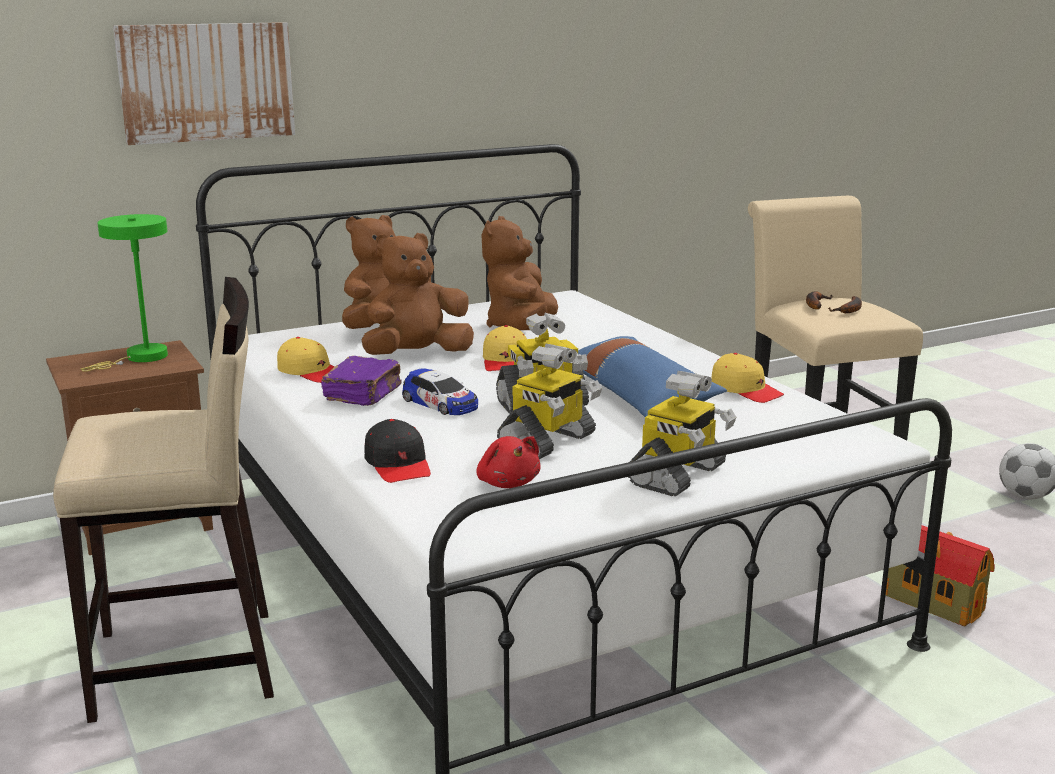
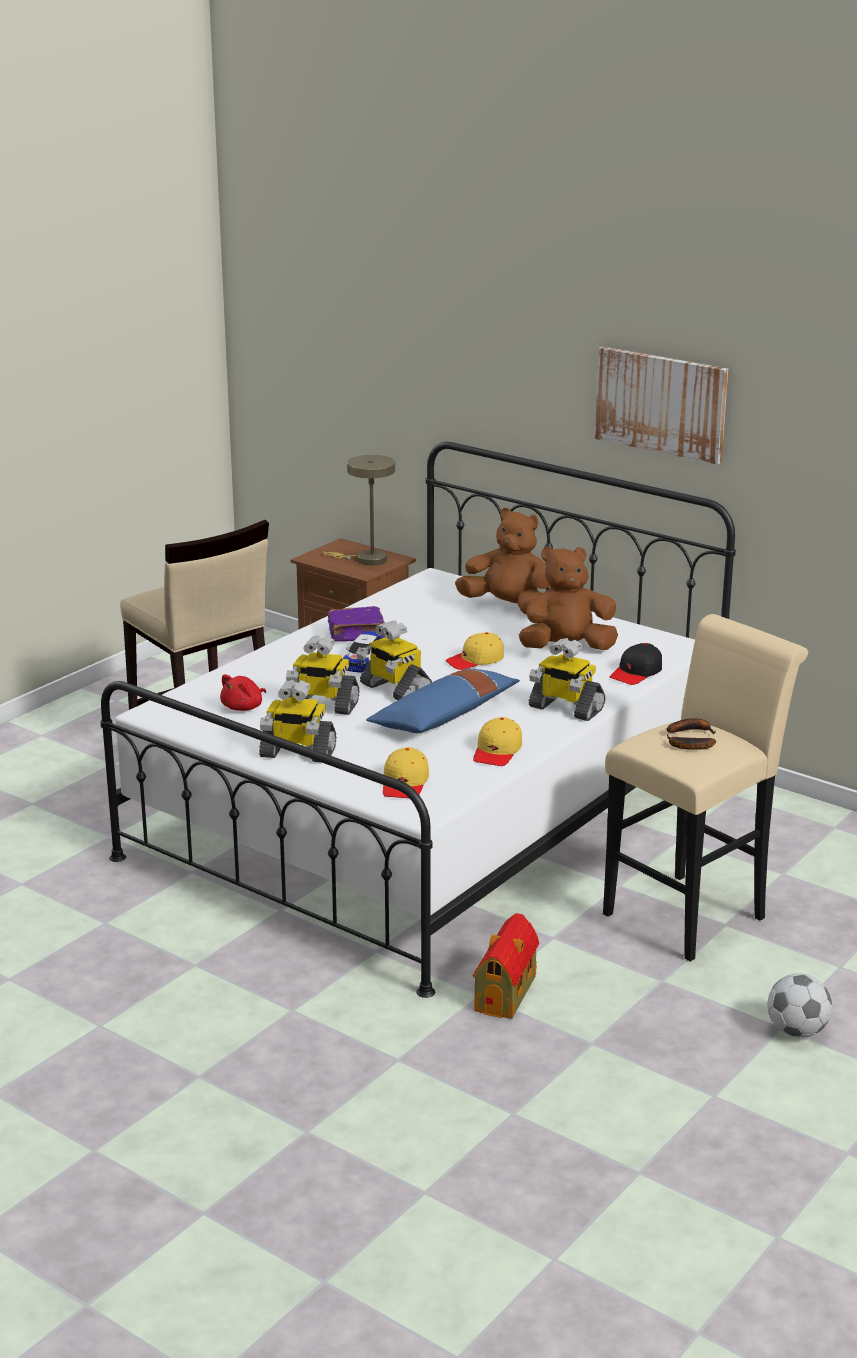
camera: 65 degrees right, 5 degrees up
green table lamp [81,214,168,372] -> beige table lamp [323,455,395,565]
picture [113,22,295,145] -> picture moved to [595,347,728,465]
yellow cap [277,337,334,383] -> yellow cap moved to [383,747,429,798]
brown plush toy [362,233,474,355] -> none
black cap [364,419,431,483] -> black cap moved to [610,643,662,685]
none -> toy robot [529,638,605,721]

